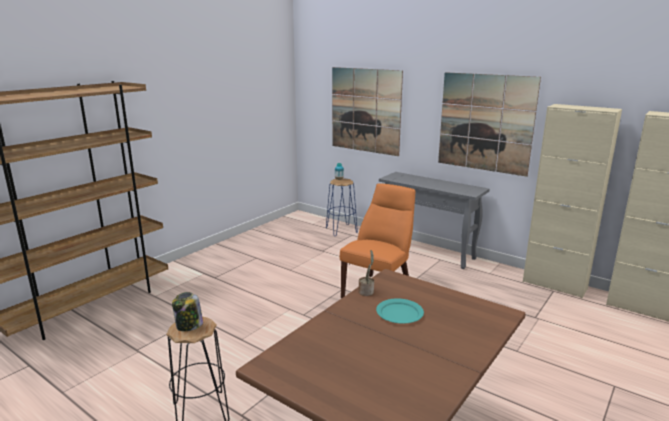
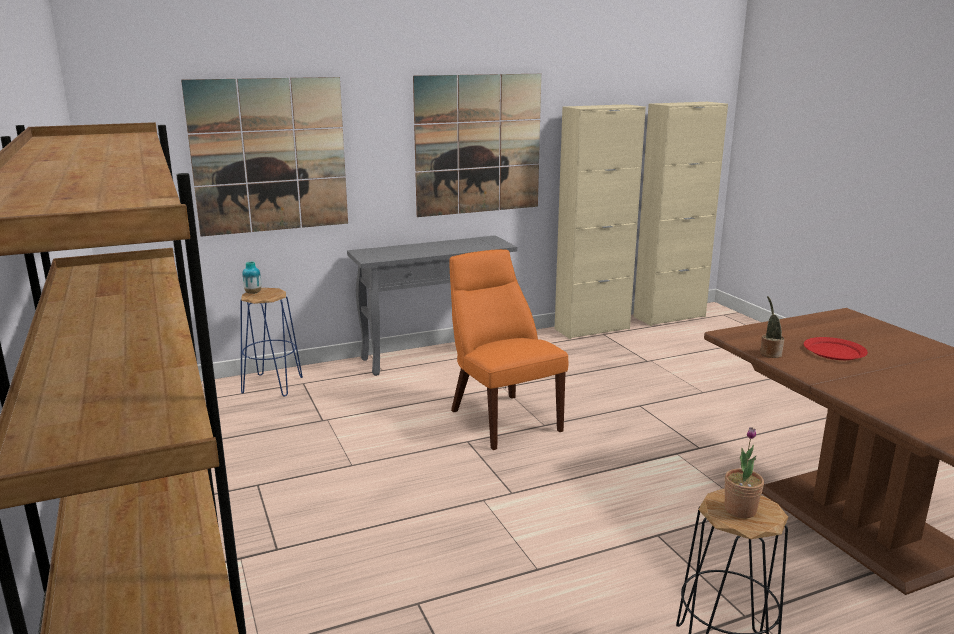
camera: 60 degrees left, 0 degrees up
jar [172,292,203,331] -> potted plant [725,427,764,518]
turquoise plate [376,299,424,324] -> red plate [804,337,868,360]

